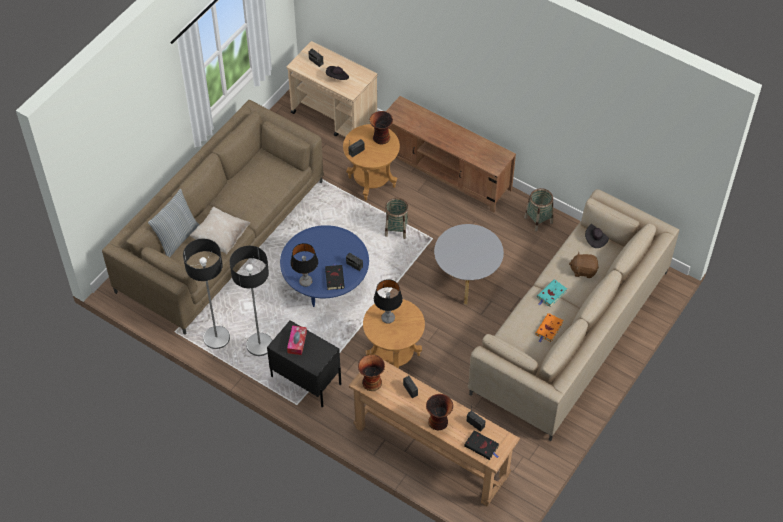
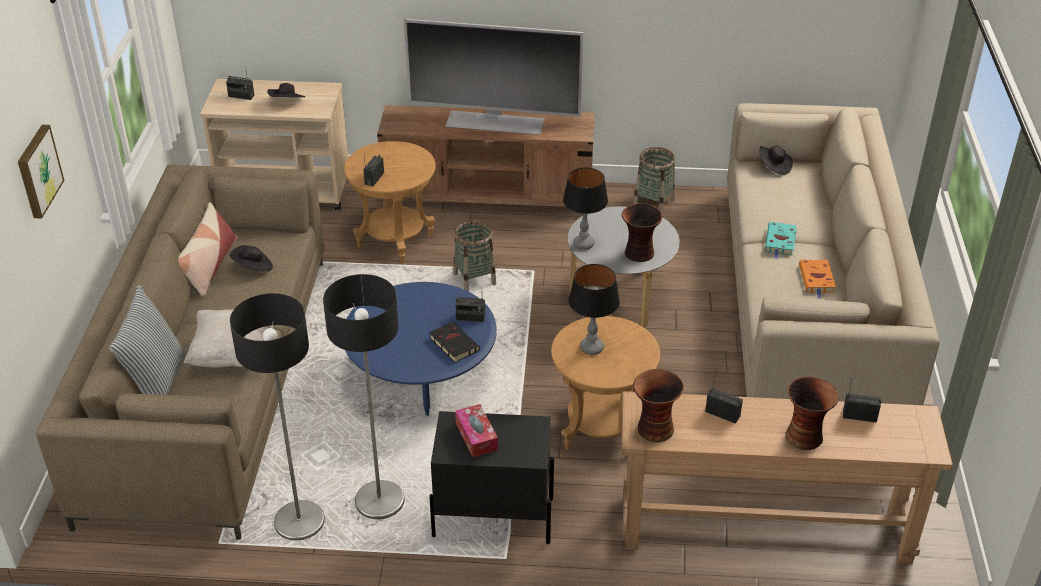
camera: 30 degrees left, 15 degrees down
table lamp [290,243,318,287] -> table lamp moved to [563,167,608,250]
vase [370,111,393,144] -> vase moved to [622,203,662,262]
black book [464,431,499,460] -> none
brown plush toy [569,251,599,278] -> none
none -> picture [18,125,64,219]
none -> pillow [178,202,238,297]
none -> black hat [230,245,273,272]
none -> television [404,19,584,135]

